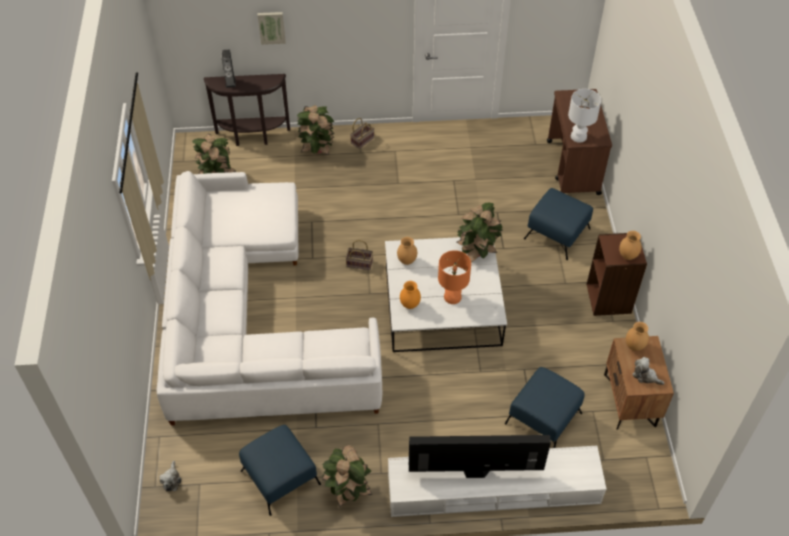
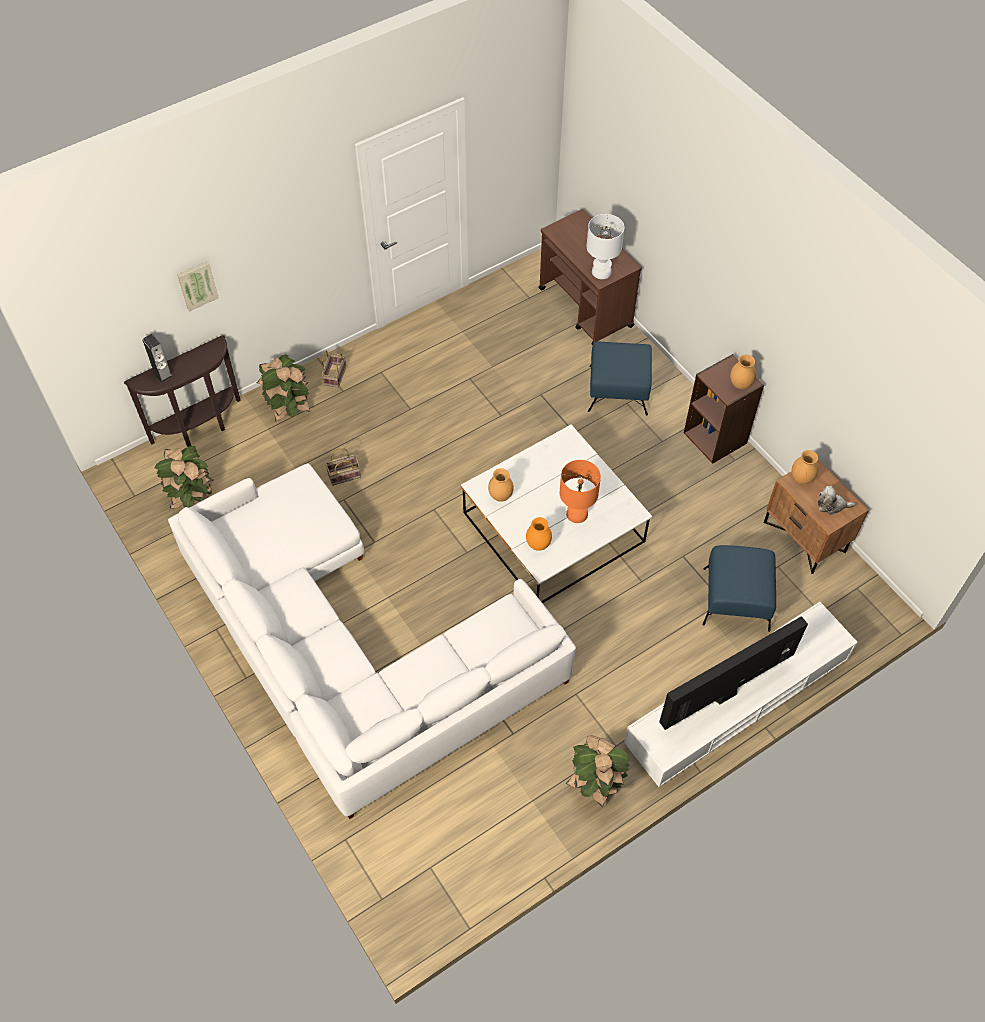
camera: 30 degrees left, 5 degrees up
plush toy [160,461,181,491] -> none
blue ottoman [239,425,321,516] -> none
basket [345,240,373,270] -> basket moved to [325,448,361,486]
potted plant [457,203,503,262] -> none

